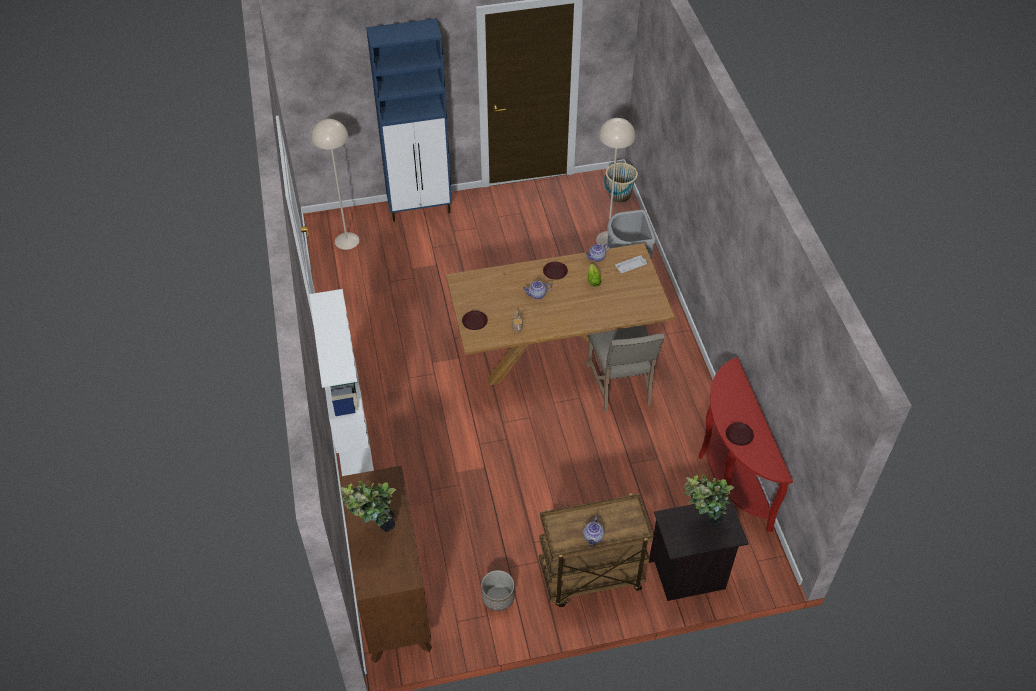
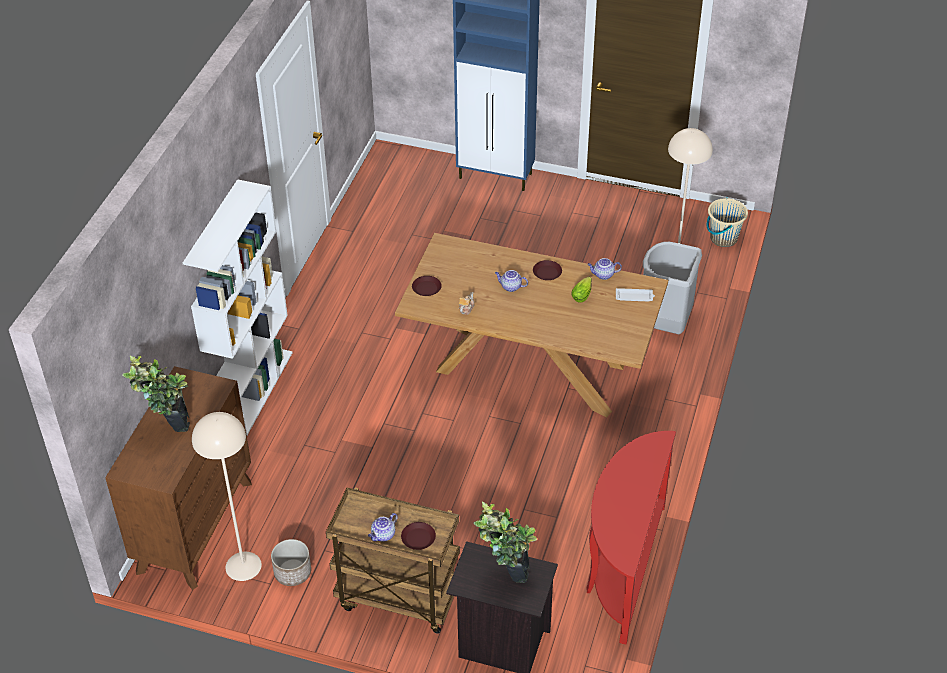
camera: 30 degrees right, 5 degrees down
beige floor lamp [311,119,359,250] -> beige floor lamp moved to [192,412,262,581]
beige chair [586,325,665,412] -> none
brown plate [726,423,754,446] -> brown plate moved to [401,522,436,550]

